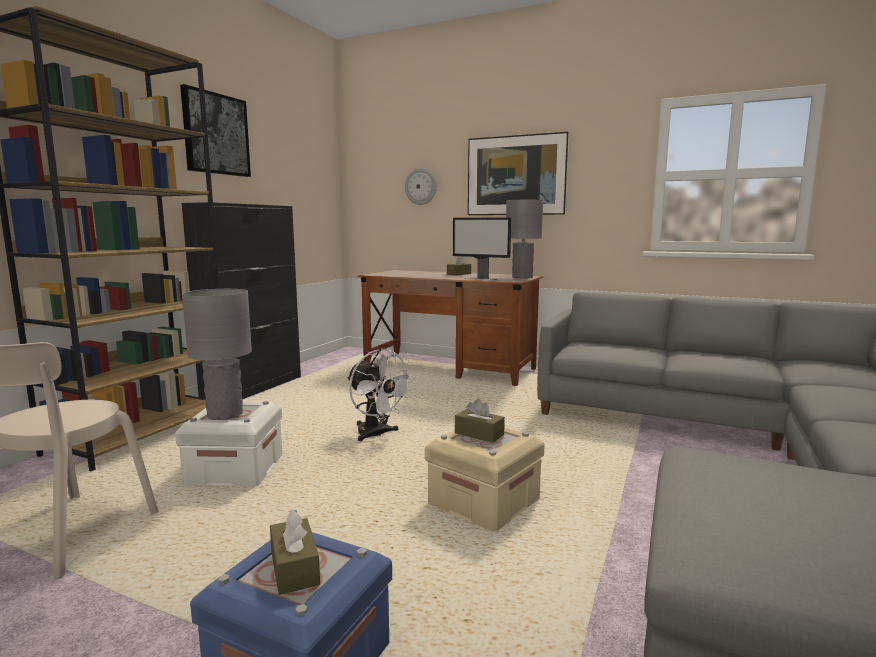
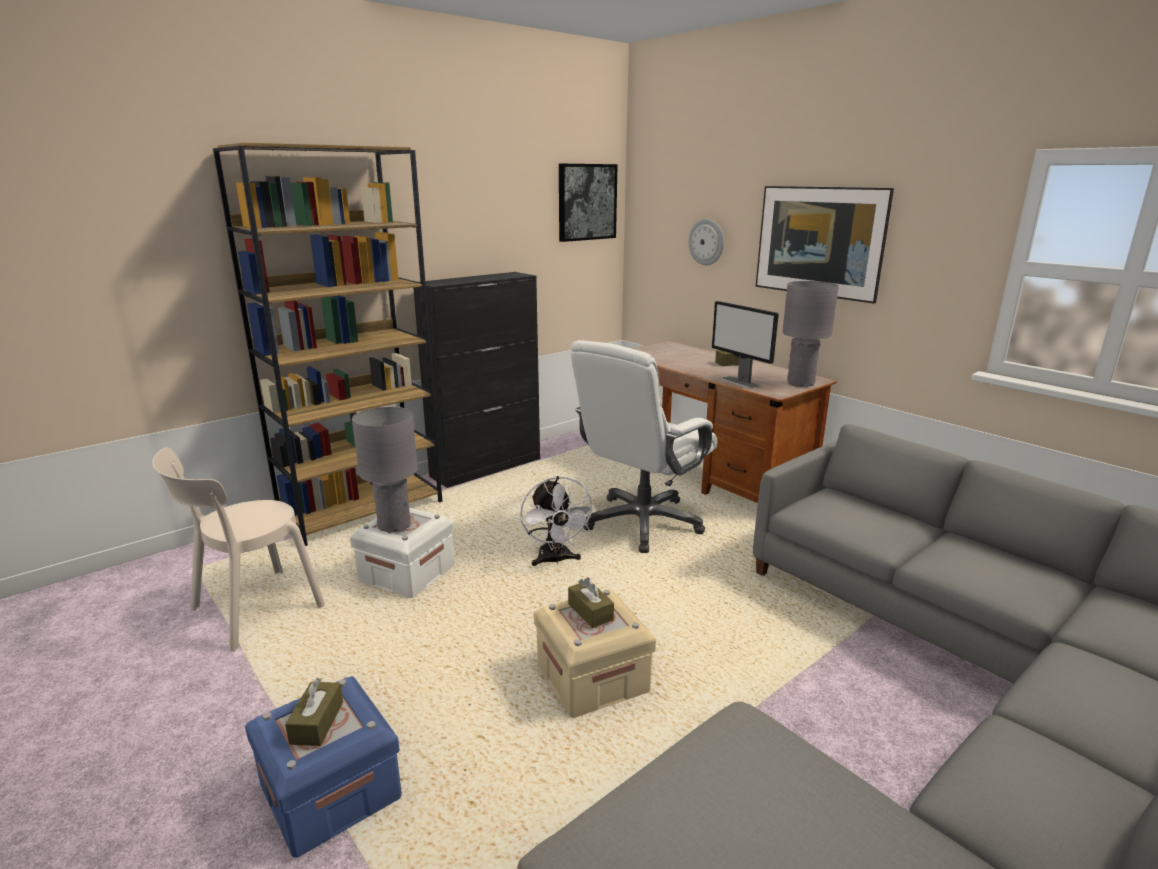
camera: 25 degrees right, 10 degrees up
picture [180,84,251,177] -> picture moved to [559,164,618,242]
none -> white office chair [571,340,717,553]

